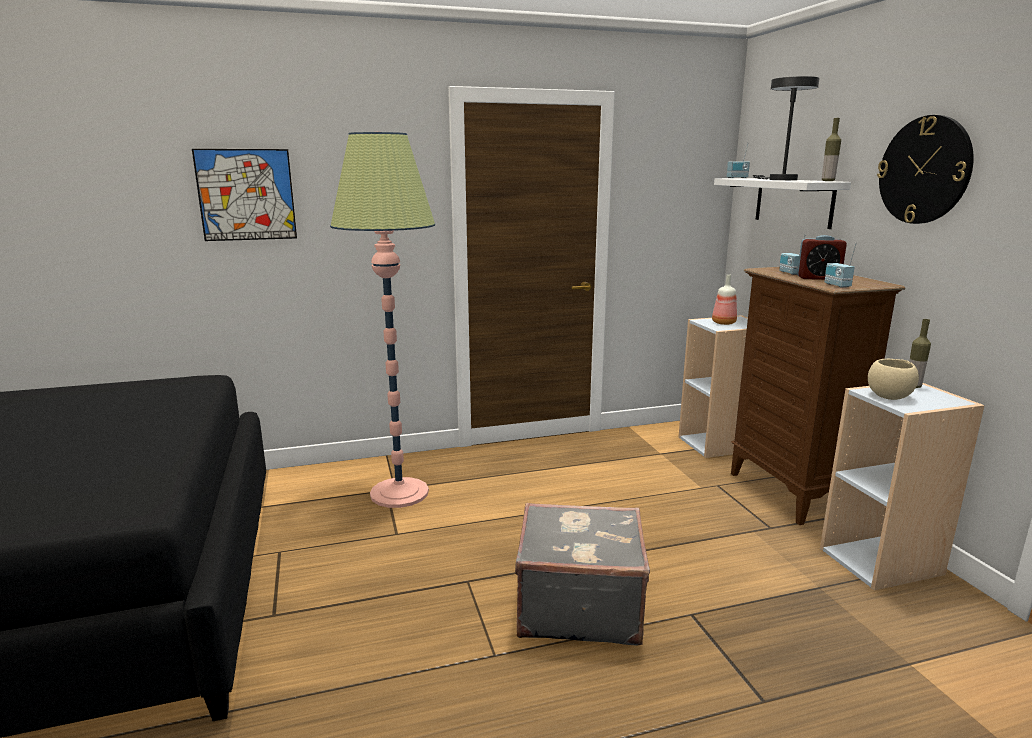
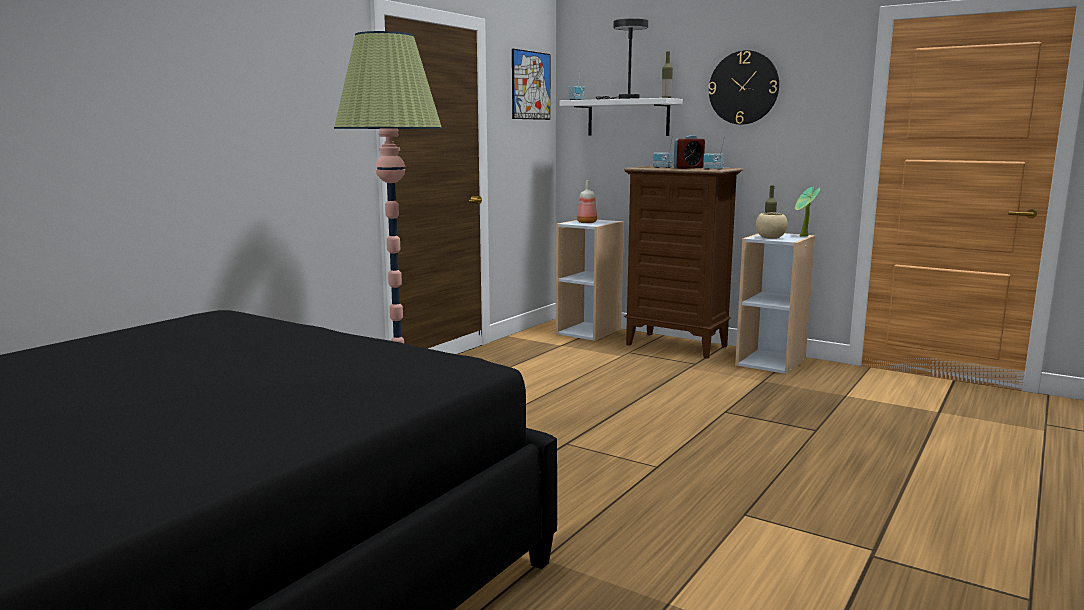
camera: 40 degrees left, 5 degrees down
picture [192,149,297,241] -> picture moved to [512,49,550,120]
grey suitcase [515,503,650,646] -> none
none -> potted plant [795,187,820,236]

